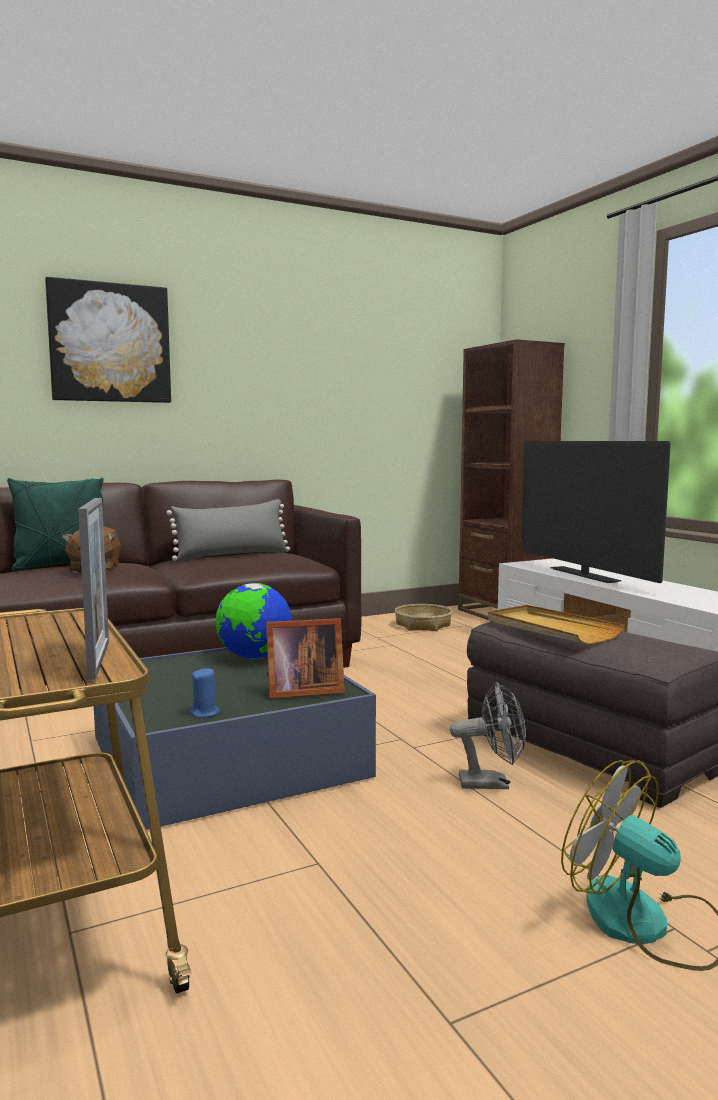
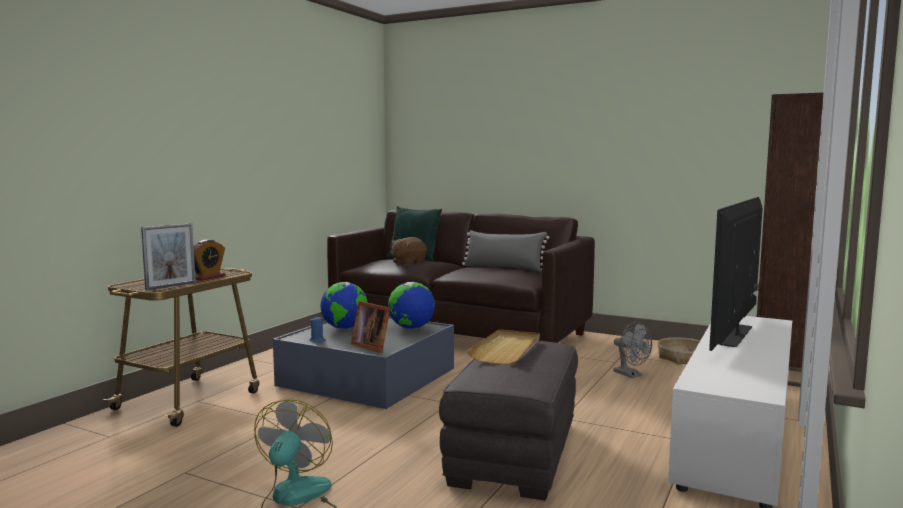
camera: 55 degrees right, 0 degrees up
picture [45,277,171,403] -> none
grey fan [450,682,526,789] -> grey fan moved to [613,322,652,378]
none -> alarm clock [194,240,225,281]
none -> globe [320,282,368,329]

